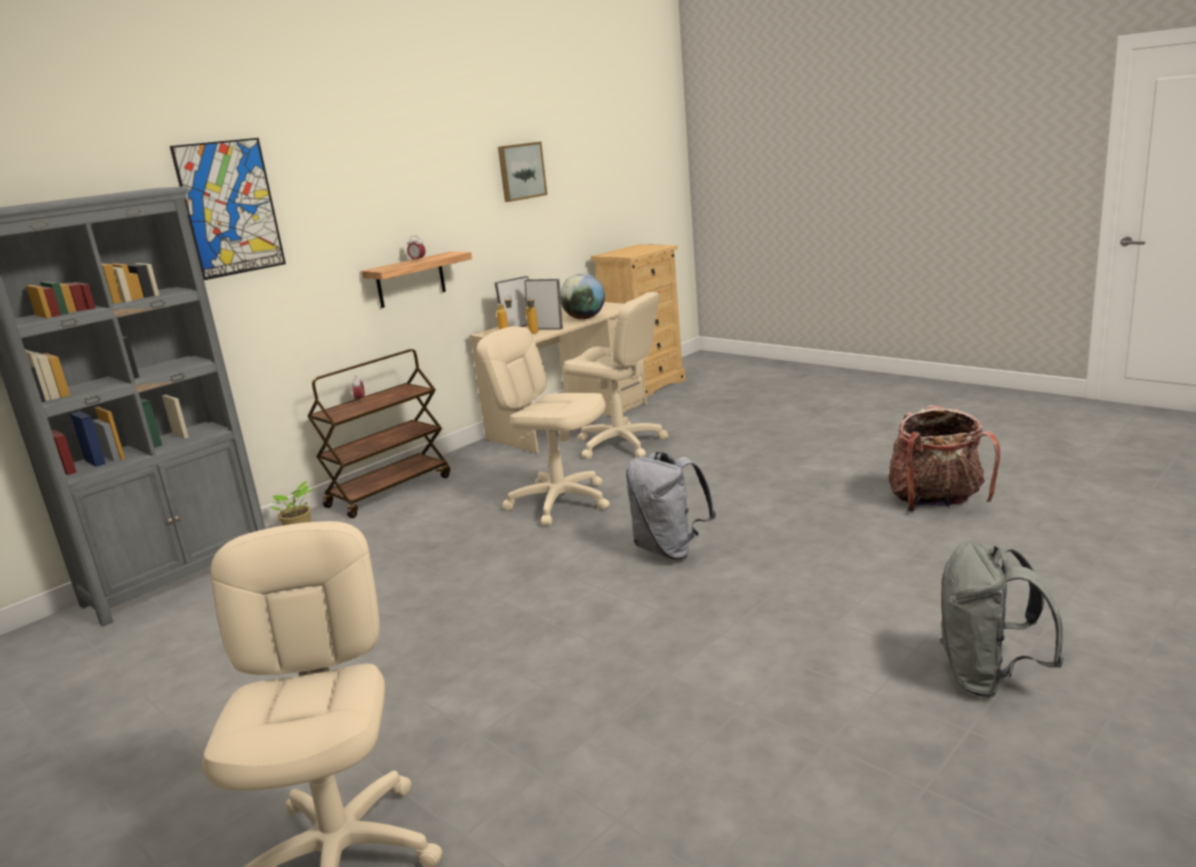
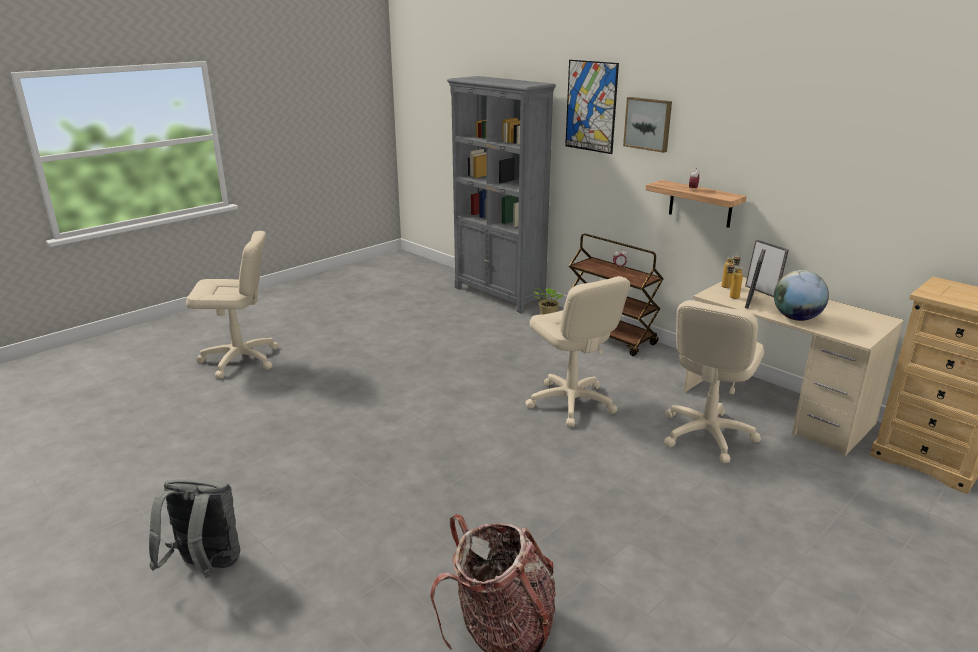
camera: 90 degrees right, 5 degrees up
beige office chair [477,326,610,525] -> beige office chair turned 120 degrees clockwise [525,276,630,427]
picture [498,142,547,202] -> picture moved to [623,97,672,153]
grey backpack [626,452,716,560] -> none

